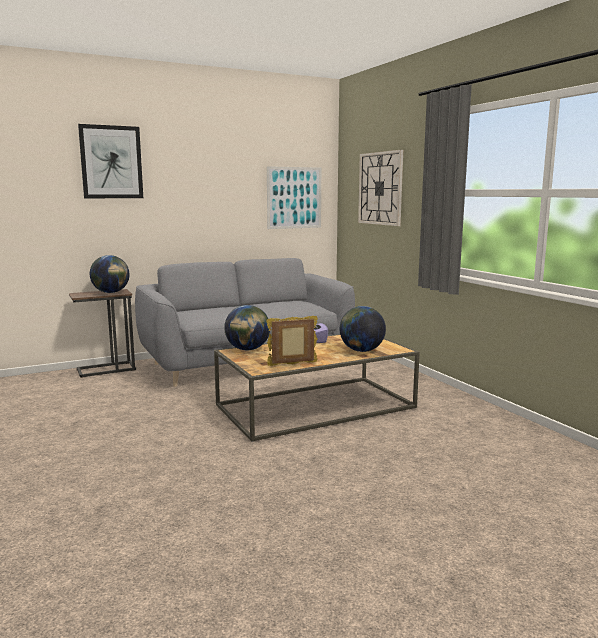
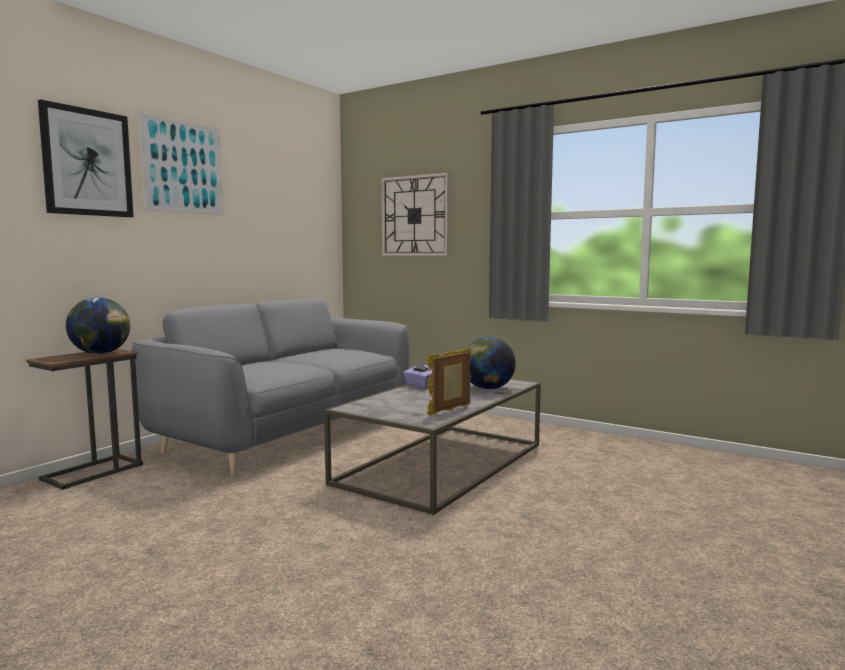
camera: 30 degrees left, 5 degrees down
brown coffee table [214,334,420,442] -> grey coffee table [324,379,541,516]
globe [224,305,270,350] -> none
picture [267,166,321,229] -> picture moved to [139,112,223,215]

